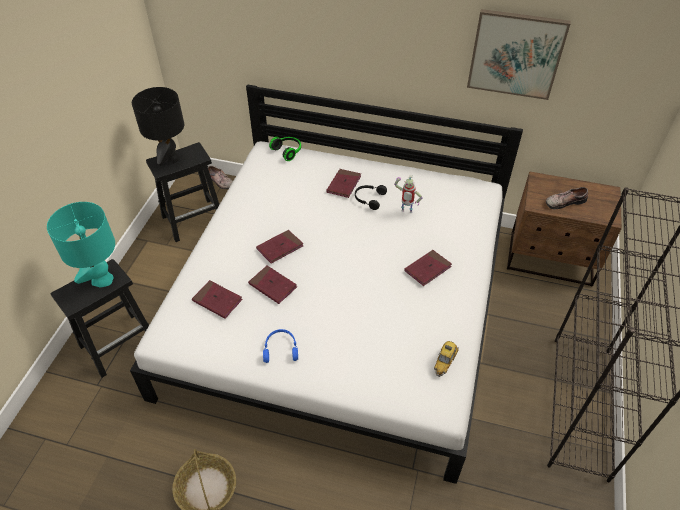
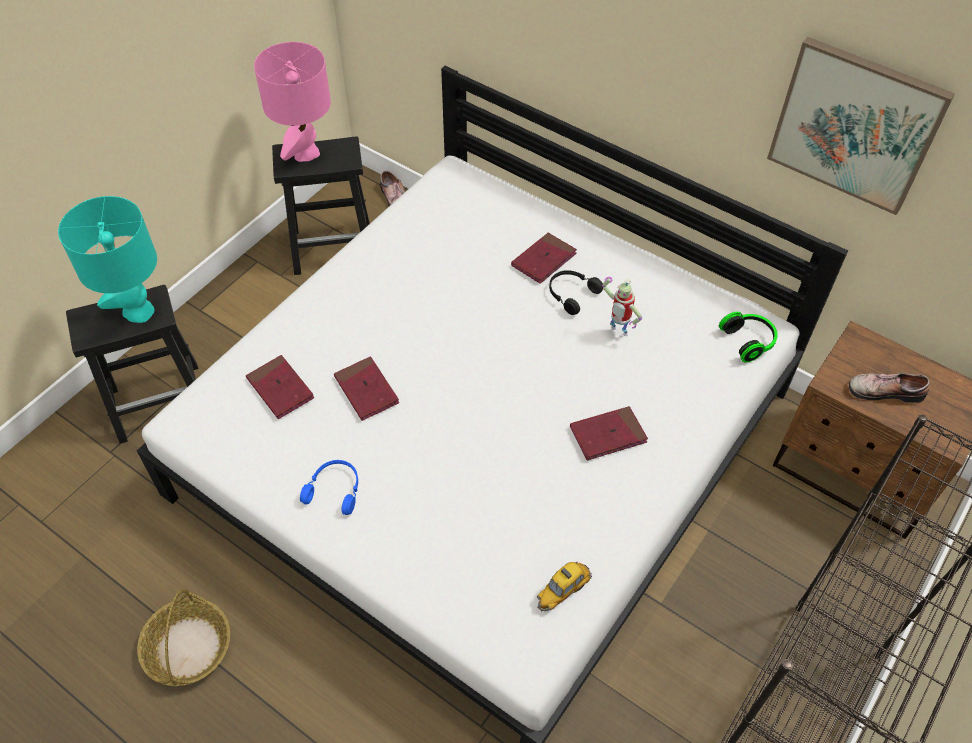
camera: 20 degrees right, 5 degrees up
black table lamp [132,87,184,166] -> pink table lamp [254,42,331,162]
red book [256,230,303,264] -> none
headphones [269,137,301,161] -> headphones moved to [719,312,778,362]

